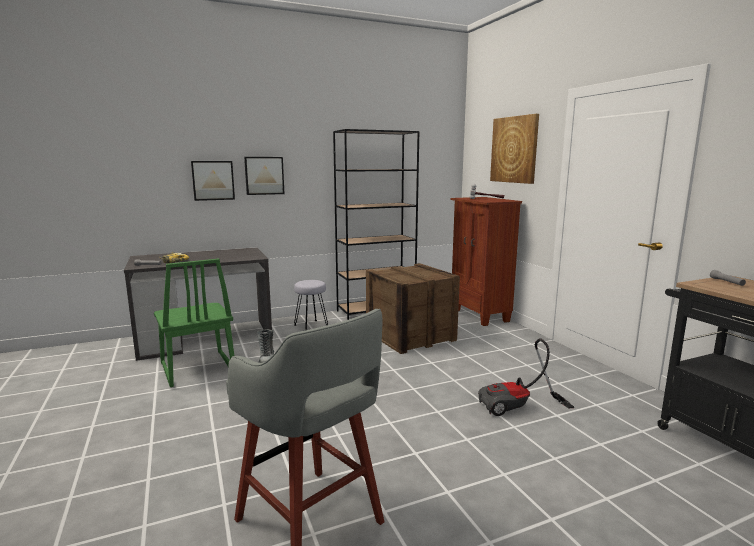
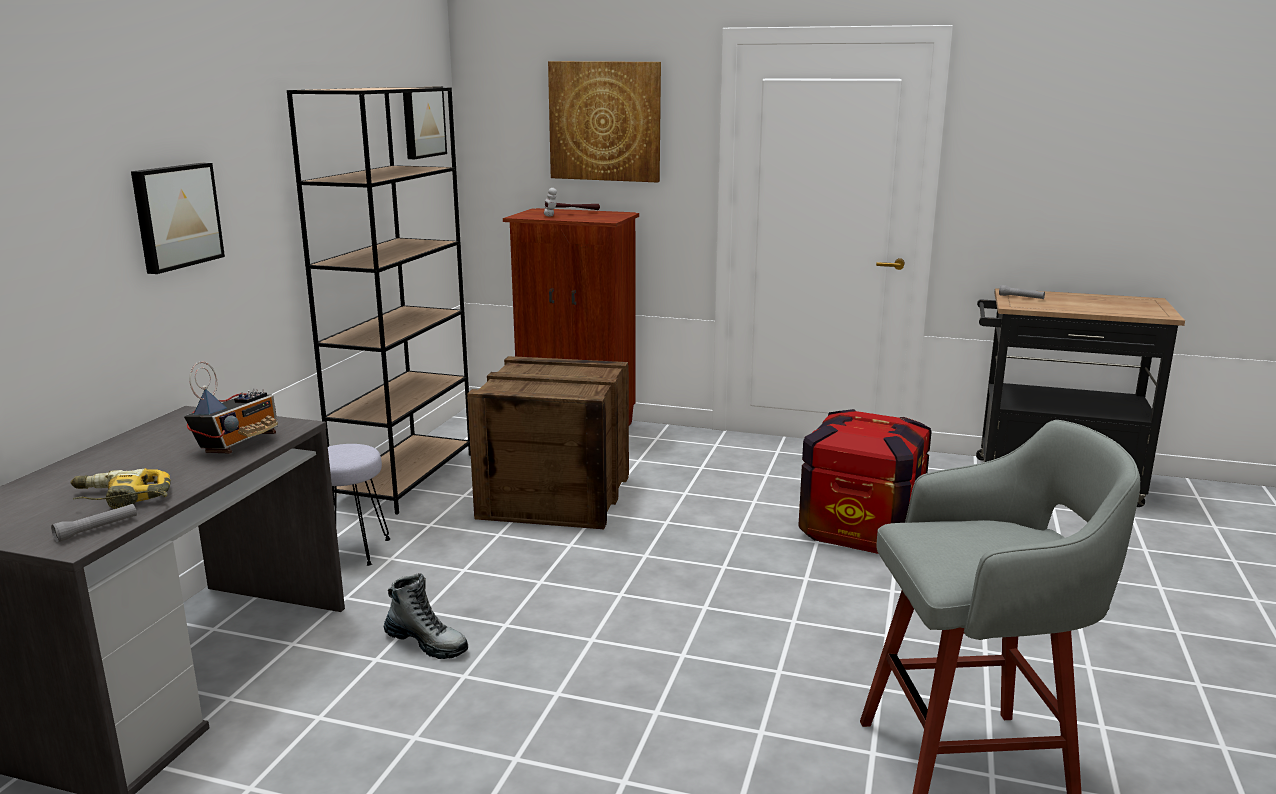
camera: 50 degrees left, 5 degrees up
green chair [154,258,234,387] -> none
picture [191,161,235,201] -> picture moved to [403,86,447,159]
vacuum cleaner [478,338,574,416] -> crate [798,409,932,554]
none -> radio [184,361,278,454]

